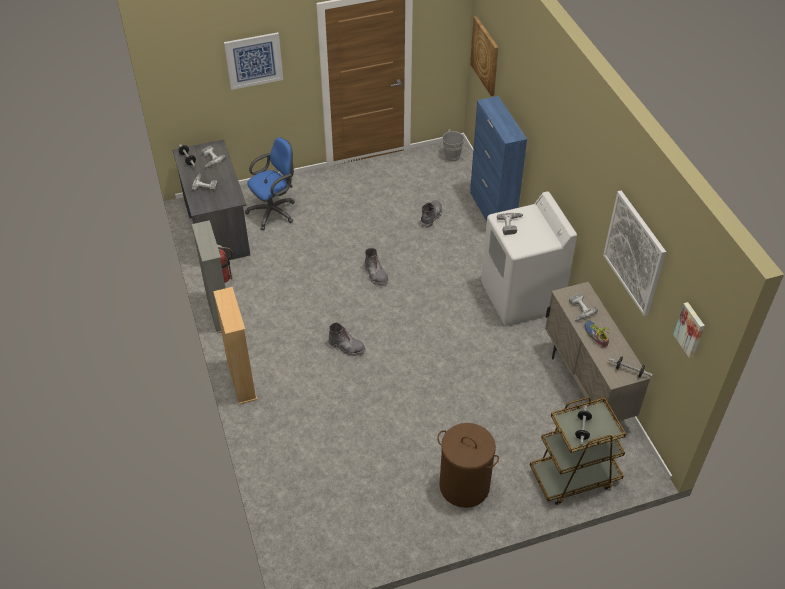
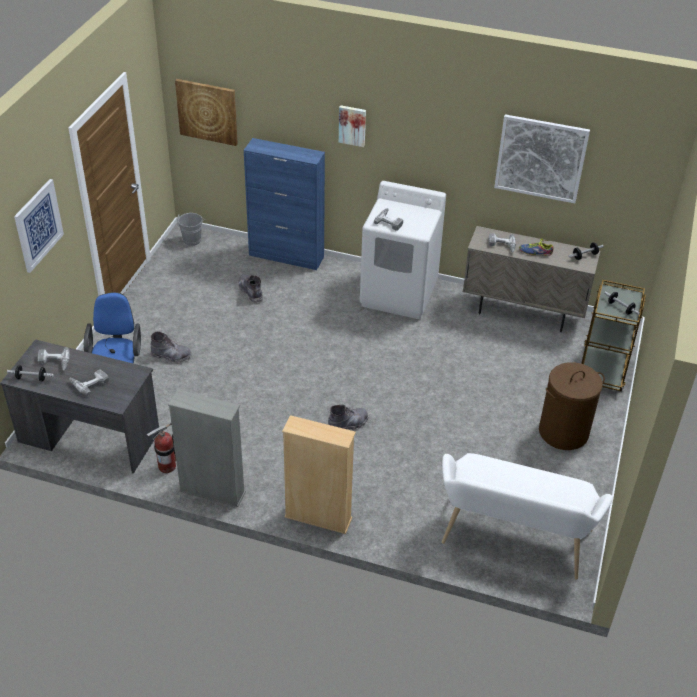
camera: 55 degrees left, 5 degrees down
grey boot [365,248,388,286] -> grey boot moved to [150,331,192,363]
picture [673,302,705,358] -> picture moved to [339,105,366,147]
none -> white bench [442,453,613,579]

